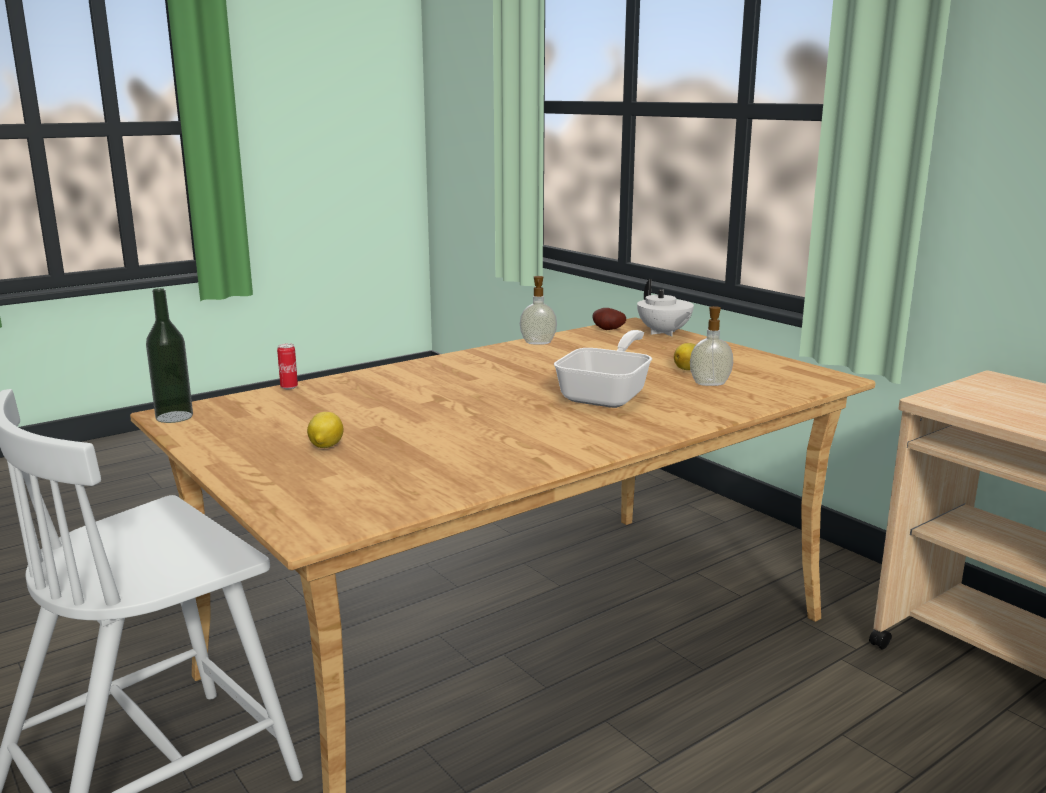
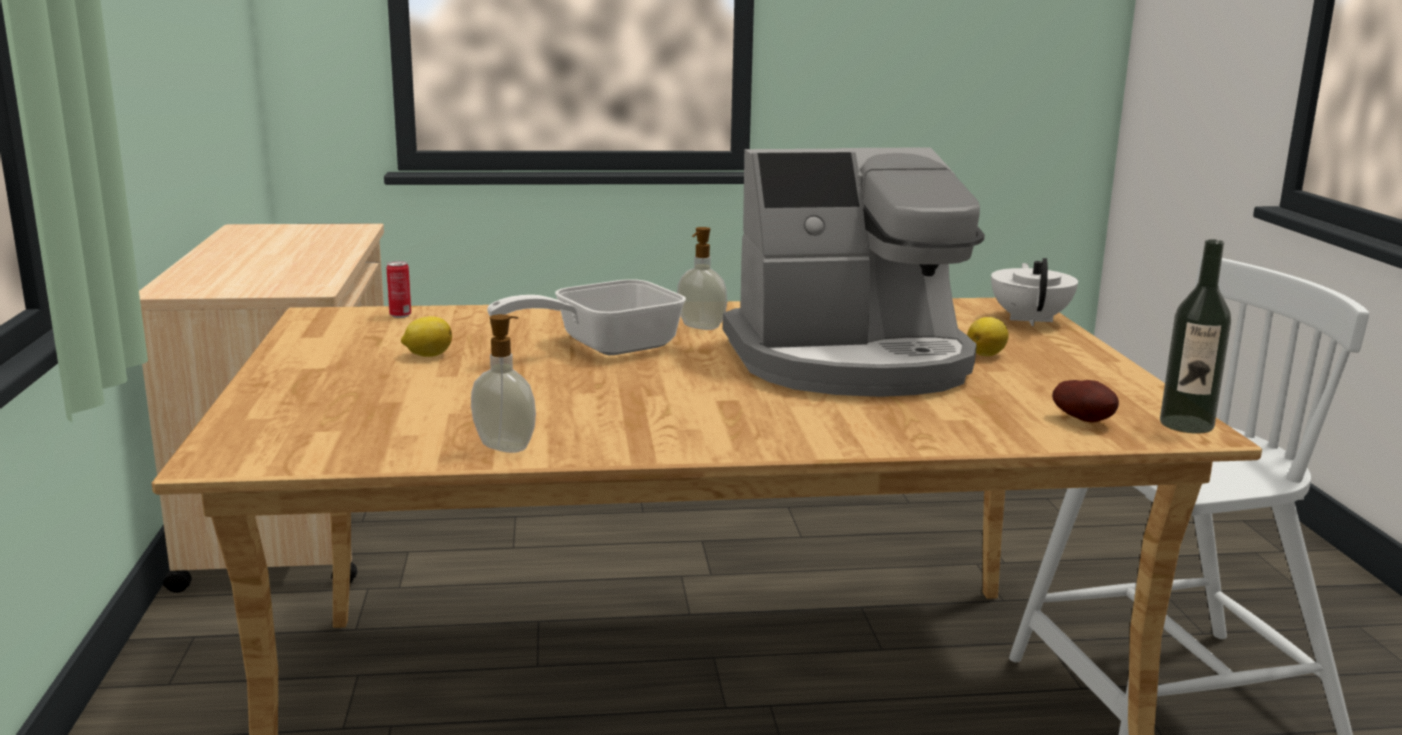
camera: 150 degrees left, 0 degrees up
can [277,343,298,389] -> can moved to [387,261,411,318]
potato [592,308,626,330] -> potato moved to [1052,380,1119,423]
white teapot [637,279,694,336] -> white teapot moved to [991,258,1078,326]
soap dispenser [690,306,733,386] -> soap dispenser moved to [677,227,727,330]
none -> coffee machine [723,147,985,397]

